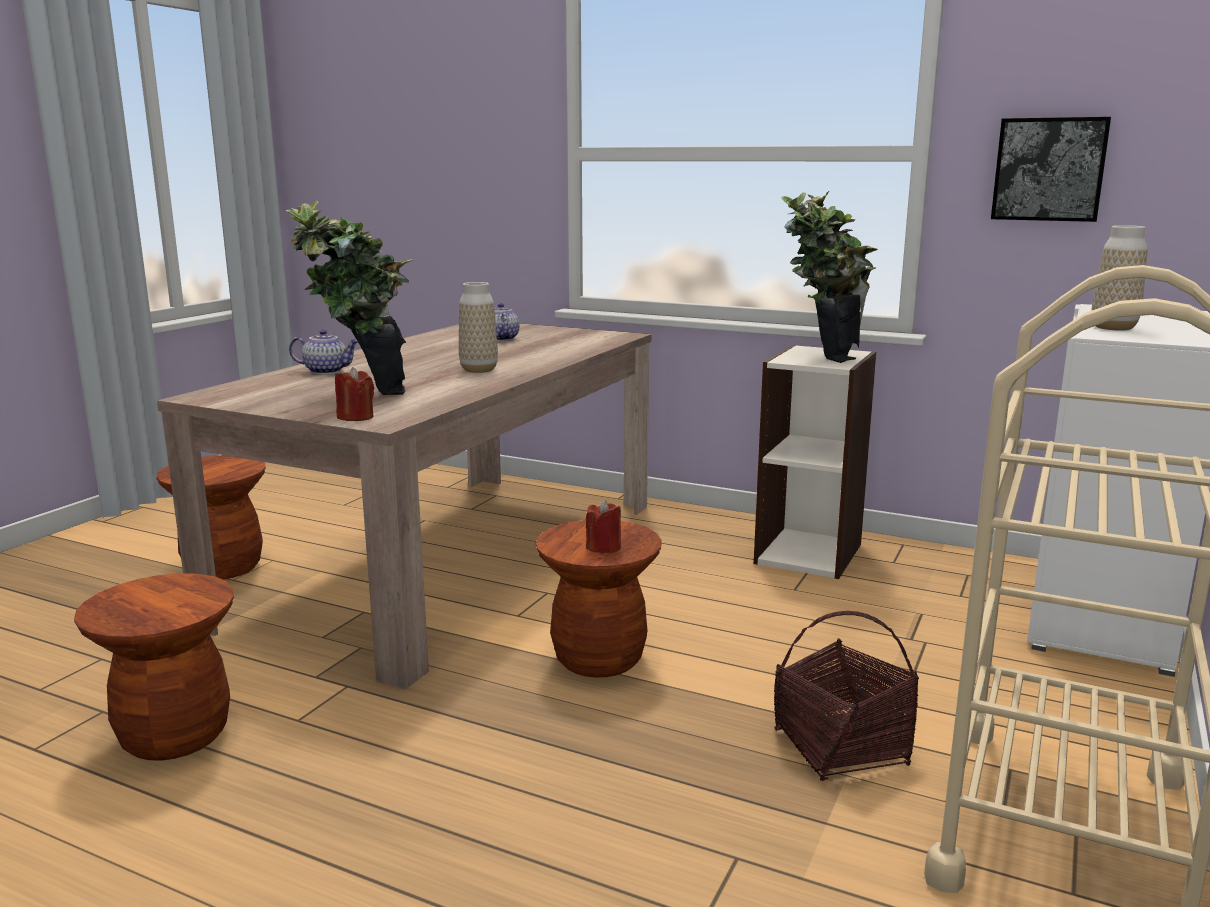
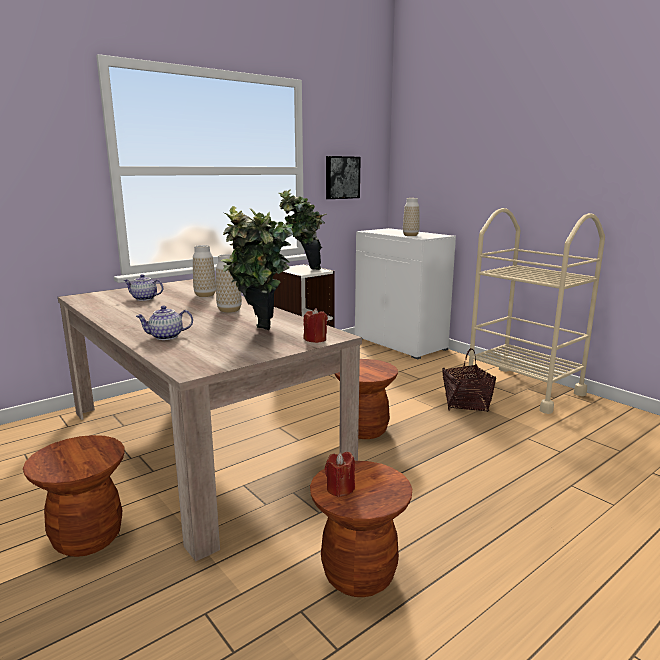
camera: 65 degrees left, 0 degrees up
teapot [289,329,358,374] -> teapot turned 135 degrees counterclockwise [135,306,193,340]
red candle [586,500,621,554] -> red candle moved to [325,452,355,497]
none -> vase [193,245,216,297]

